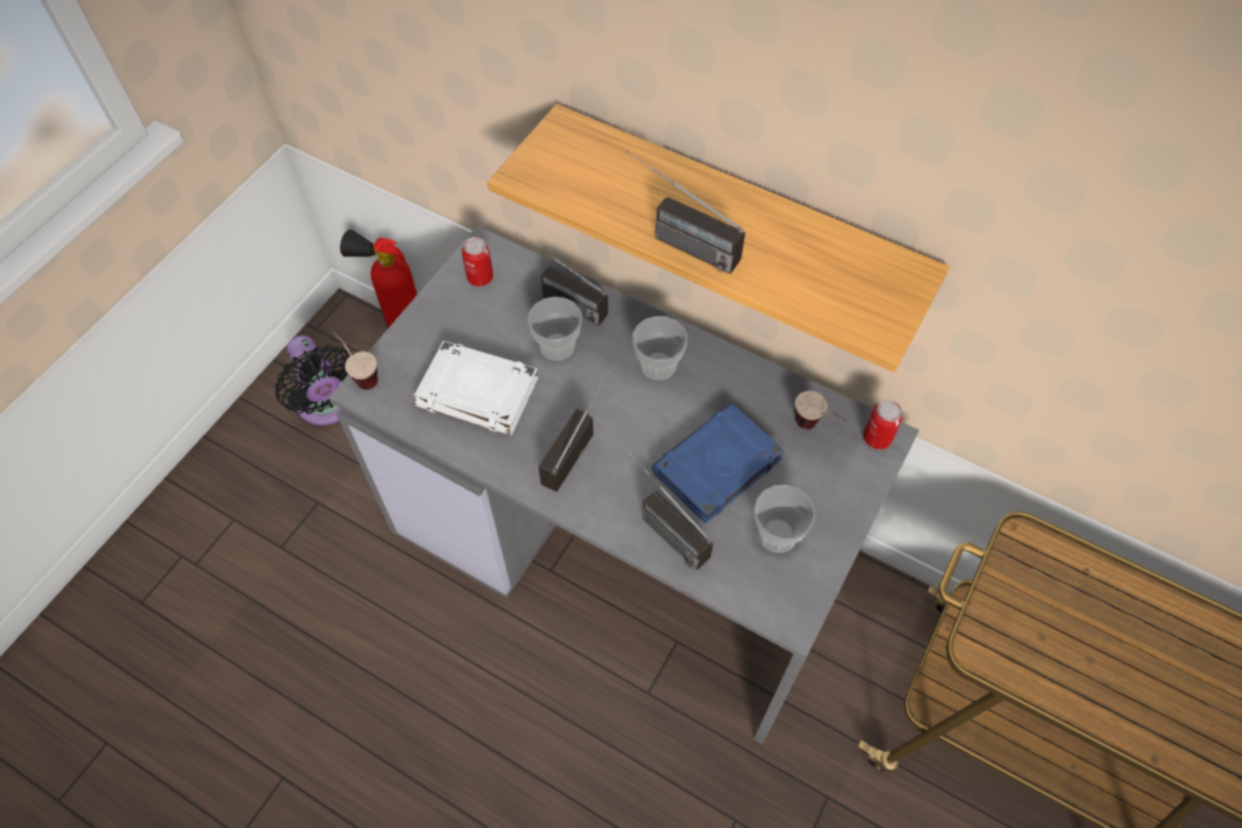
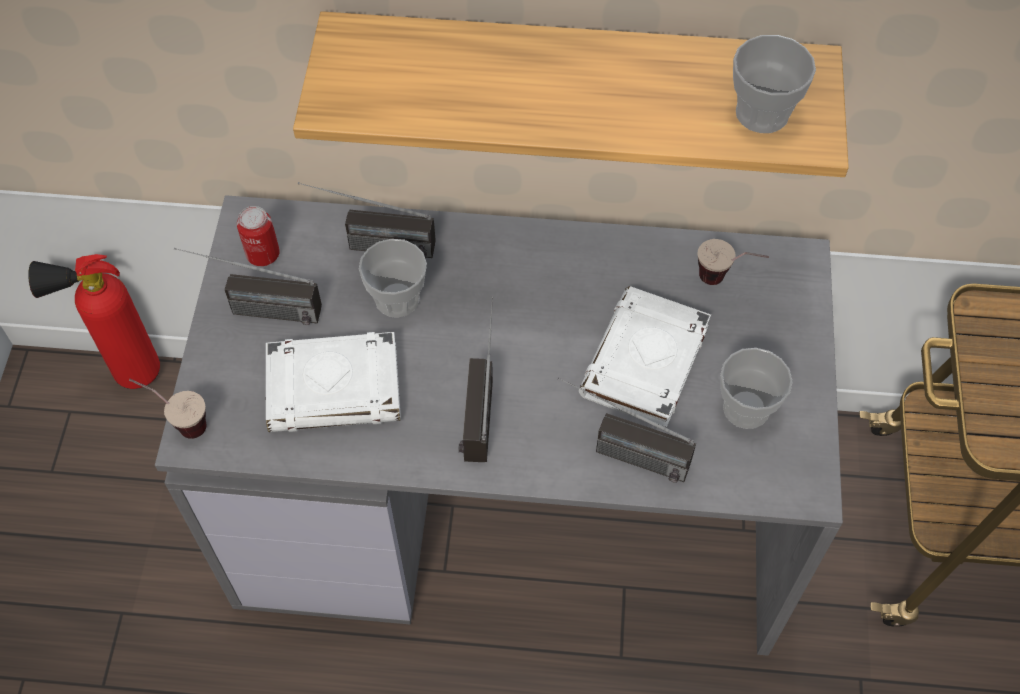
camera: 25 degrees left, 0 degrees up
black fan [275,336,353,425] -> none
radio [626,150,745,274] -> radio moved to [174,247,322,325]
cup [632,316,687,380] -> cup moved to [733,35,816,133]
blue book [652,403,784,524] -> white book [579,286,711,428]
can [863,400,903,449] -> none

